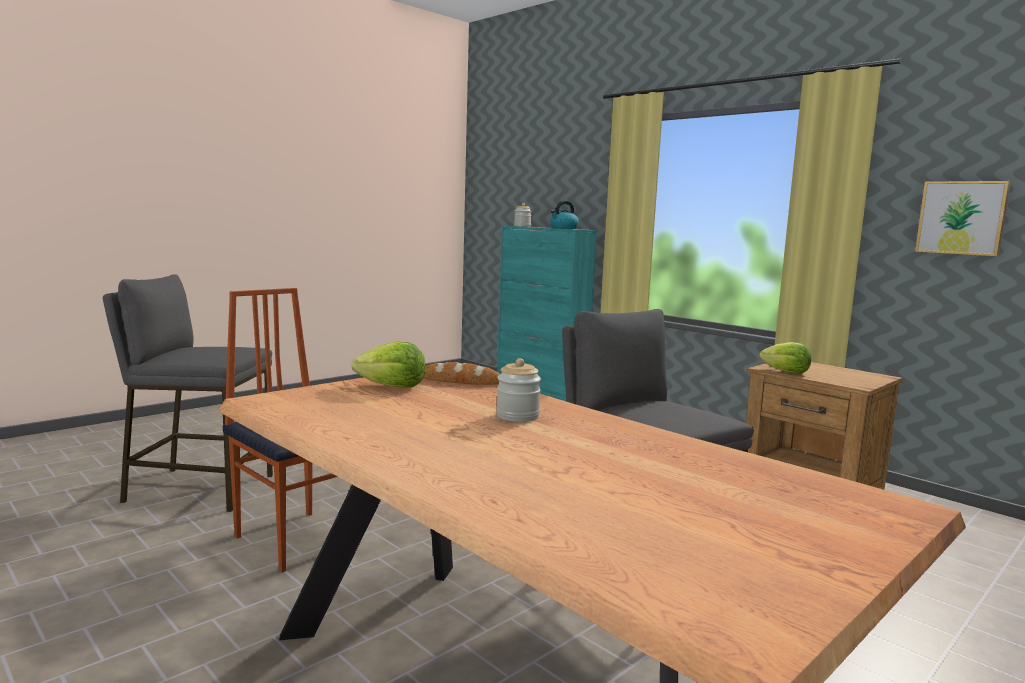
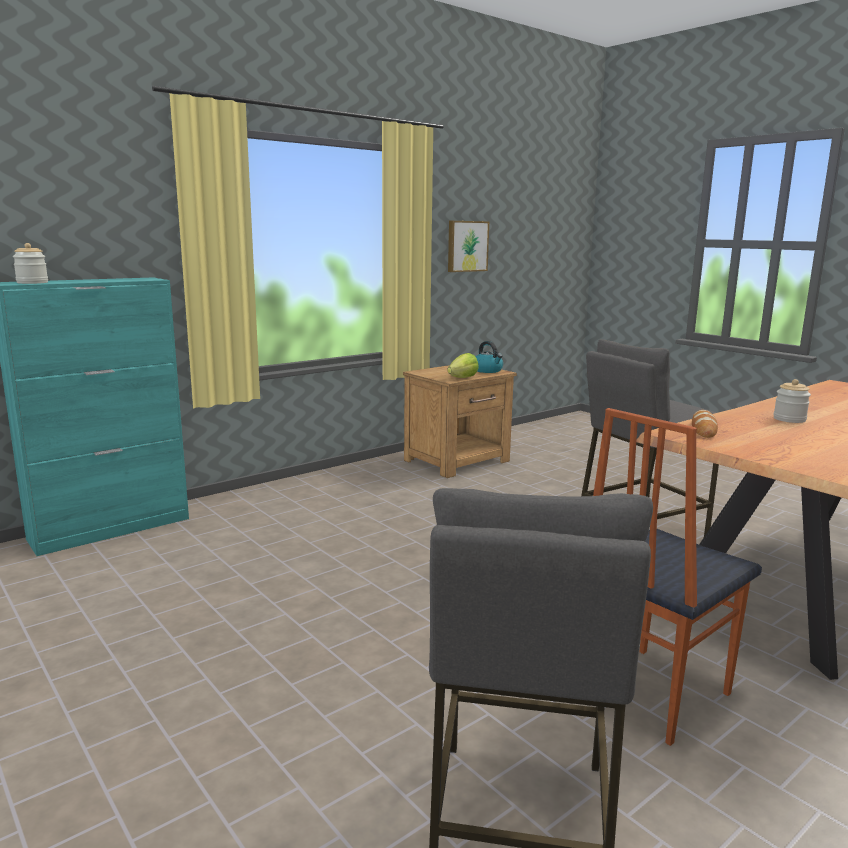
camera: 85 degrees left, 5 degrees up
lettuce [352,342,425,388] -> none
kettle [550,201,579,229] -> kettle moved to [475,341,503,373]

